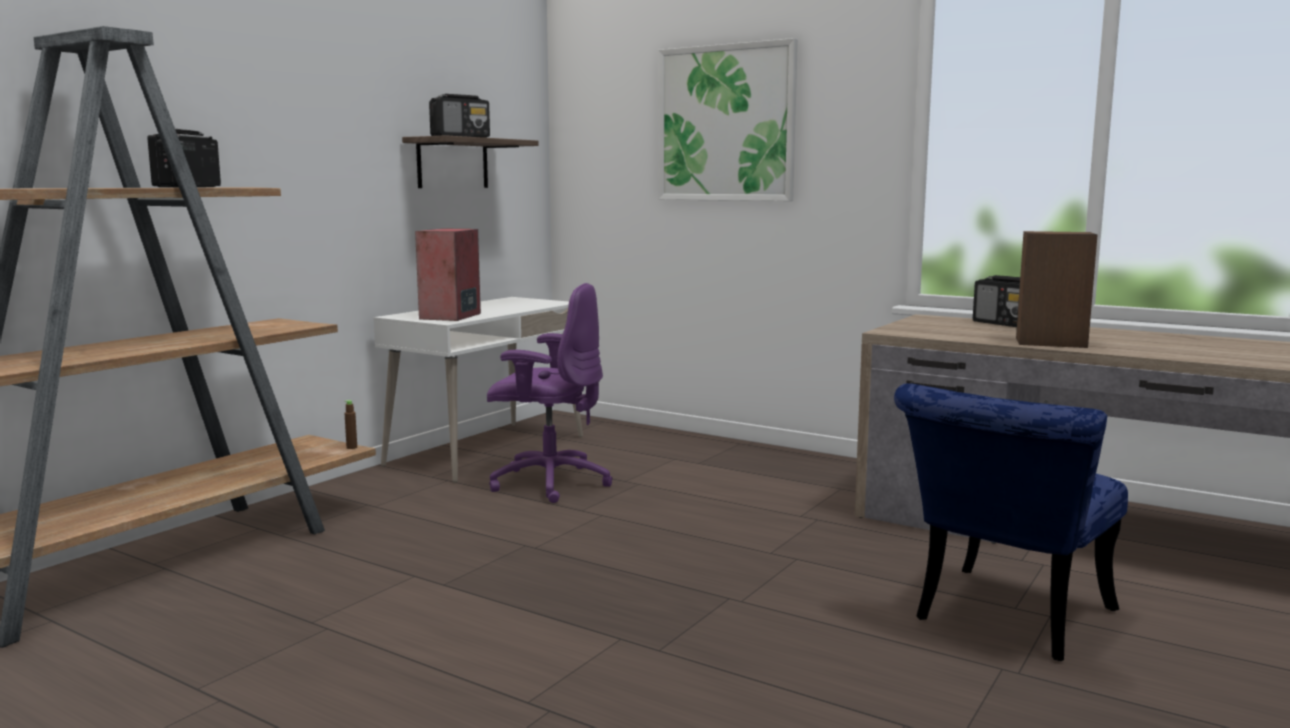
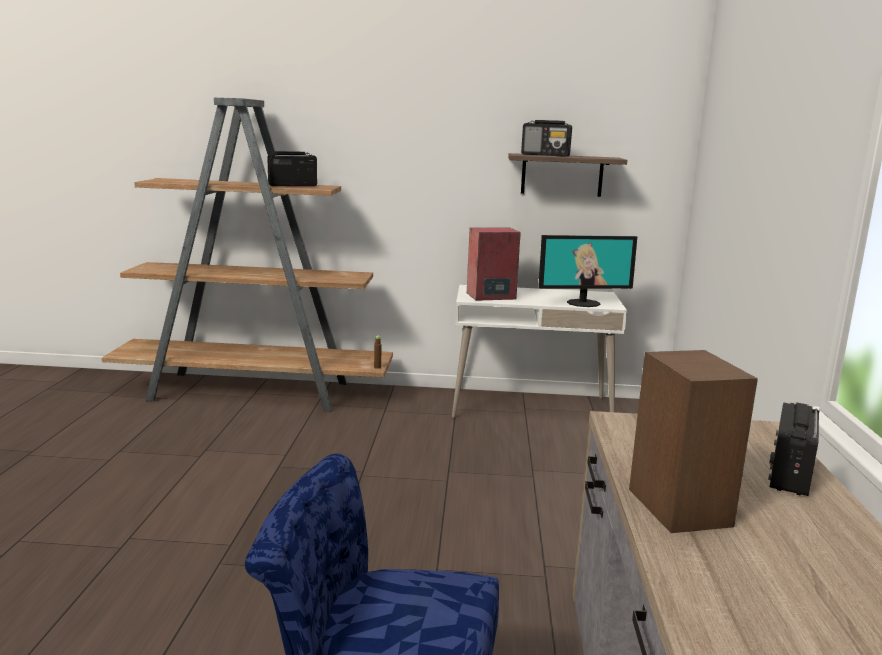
camera: 60 degrees right, 5 degrees up
purple office chair [487,283,613,503] -> none
picture [658,38,798,201] -> none
none -> monitor [538,235,637,307]

